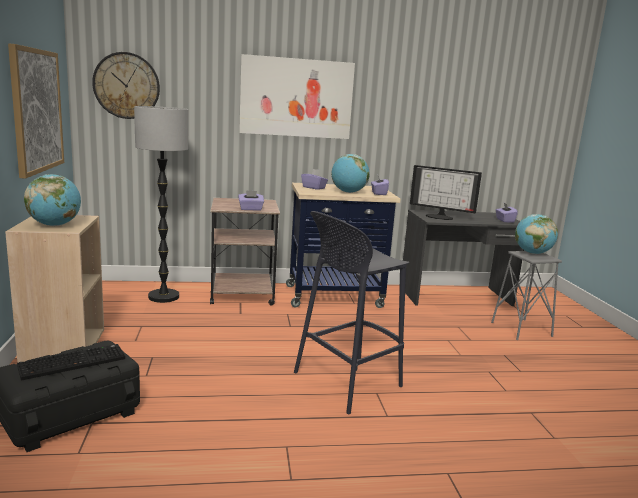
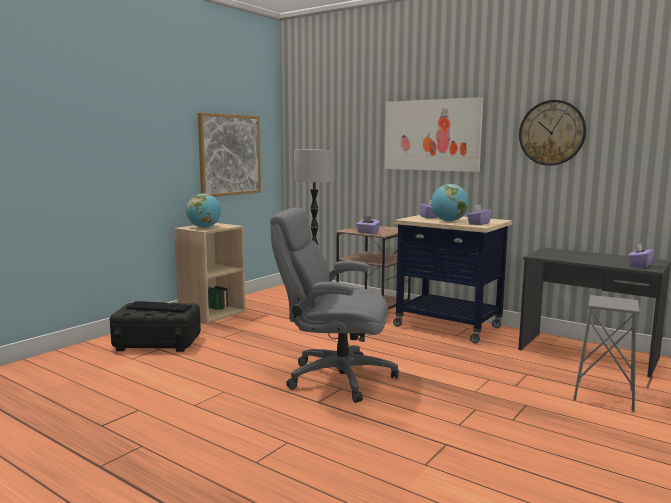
camera: 45 degrees right, 5 degrees down
wall clock [92,52,160,119] -> wall clock moved to [519,100,586,166]
grey stool [294,211,409,414] -> grey office chair [270,207,399,403]
monitor [410,165,482,220] -> none
globe [515,214,558,254] -> none

